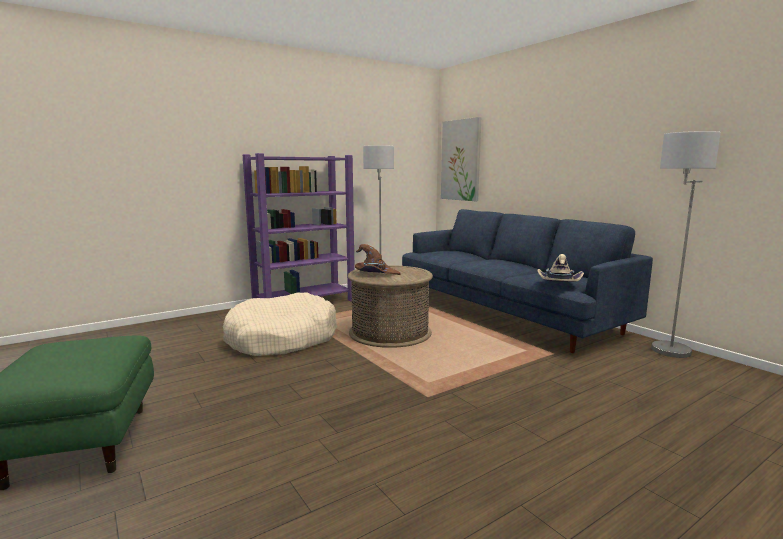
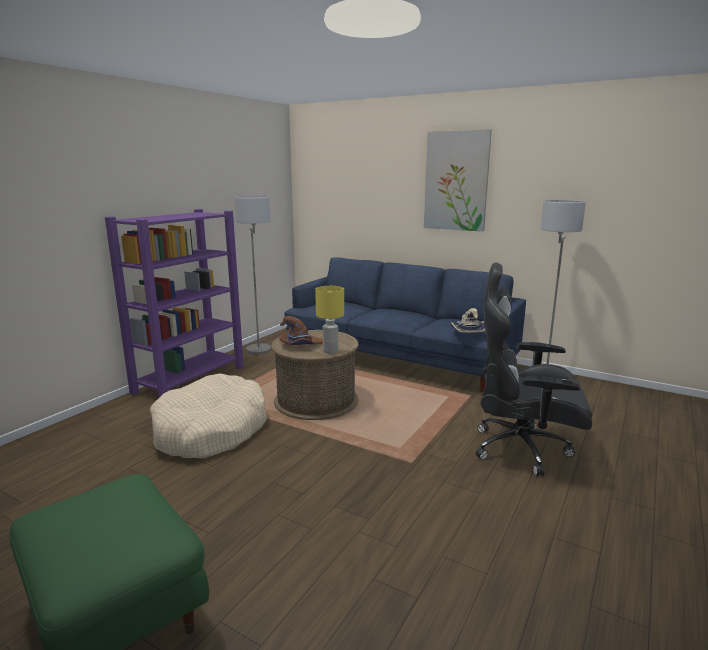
camera: 25 degrees left, 5 degrees up
picture [441,117,481,201] -> picture moved to [424,129,492,232]
none -> yellow table lamp [315,286,344,354]
none -> black office chair [476,262,592,476]

